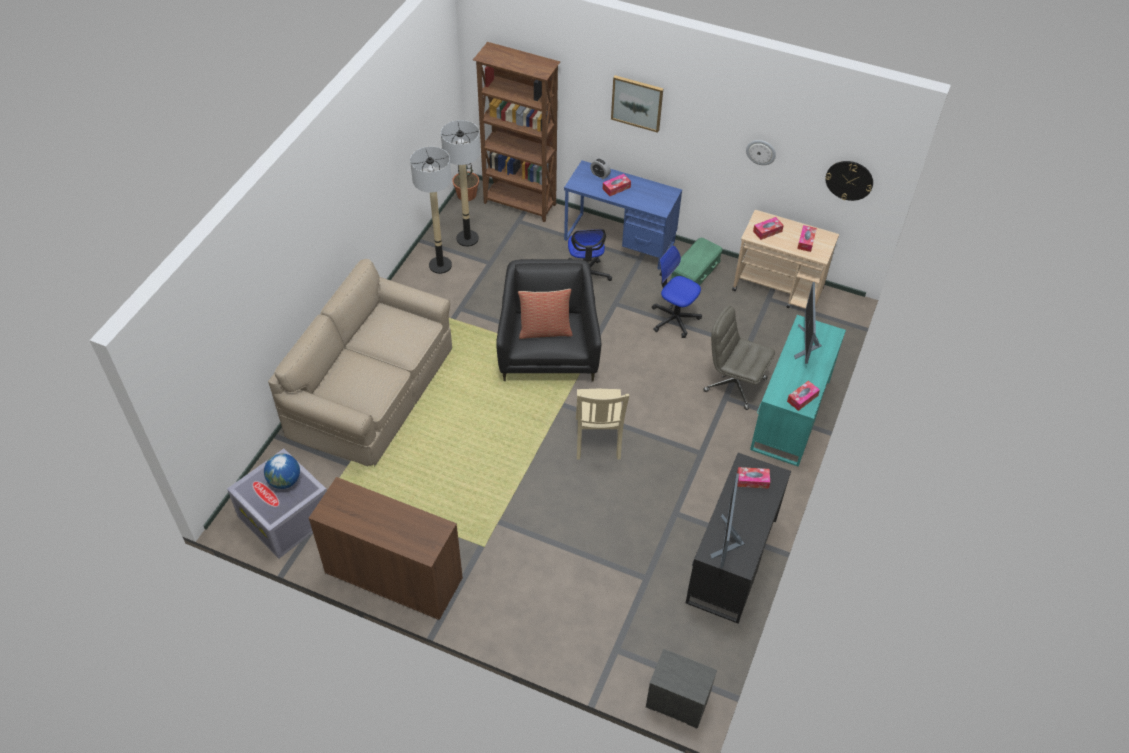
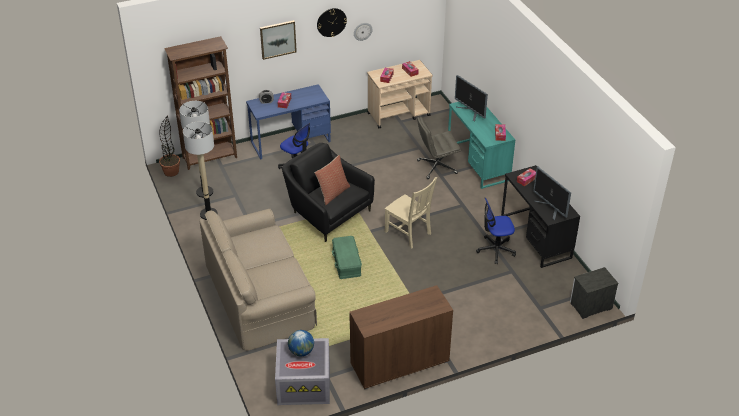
camera: 45 degrees left, 10 degrees down
office chair [652,246,702,338] -> office chair moved to [476,198,516,264]
green storage box [671,238,723,286] -> green storage box moved to [332,236,362,279]
wall clock [825,161,873,201] -> wall clock moved to [317,8,347,37]

